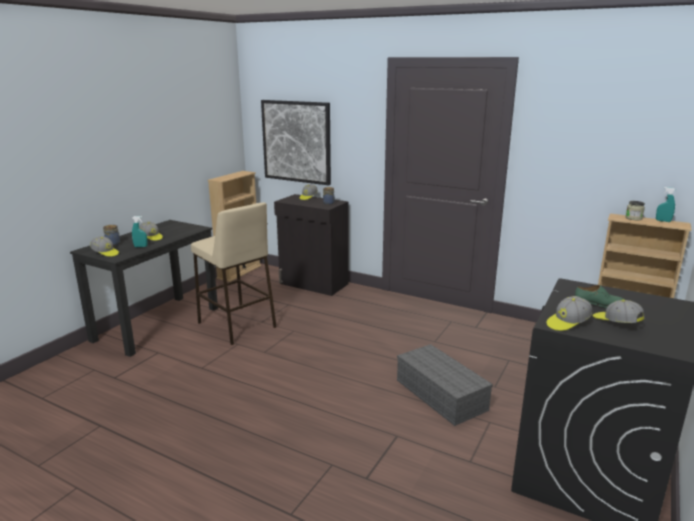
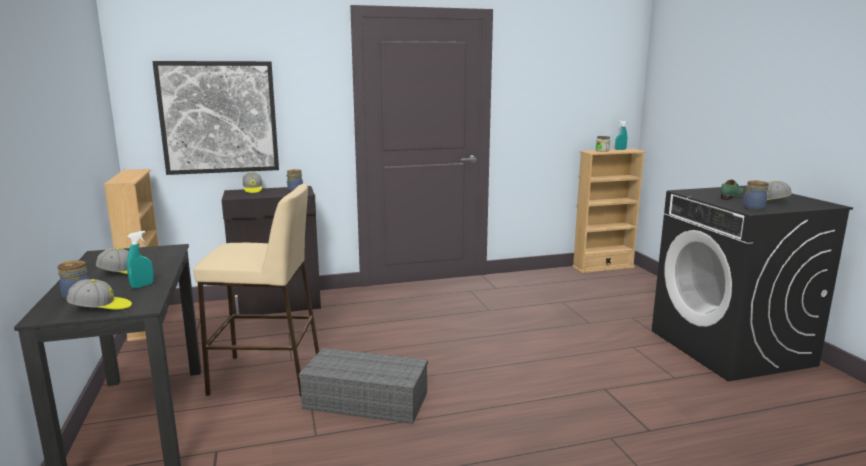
camera: 45 degrees left, 5 degrees down
grey storage box [397,344,493,426] -> grey storage box moved to [299,348,428,424]
cap [547,296,593,331] -> jar [744,180,771,210]

